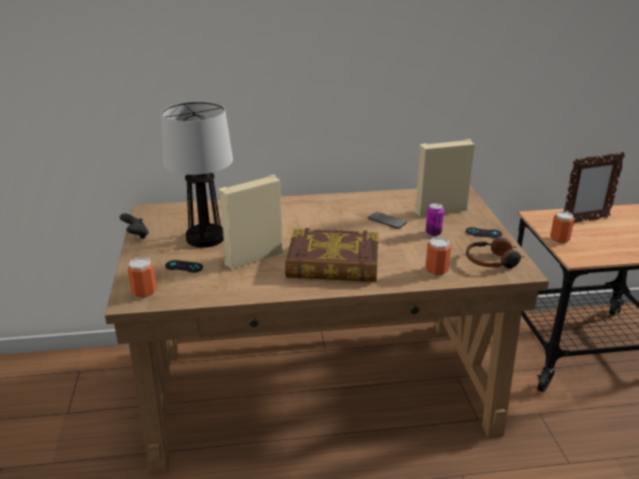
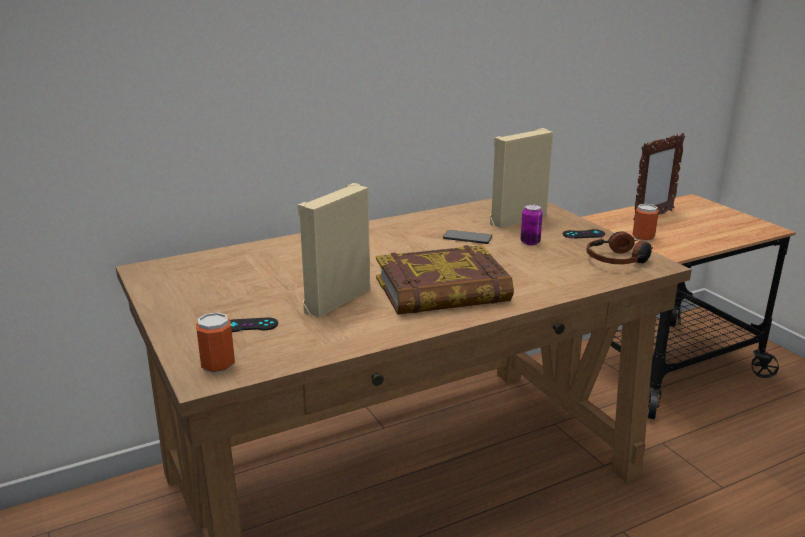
camera: 20 degrees left, 5 degrees down
black game controller [120,213,149,239] -> none
table lamp [161,102,233,248] -> none
can [425,237,451,276] -> none

